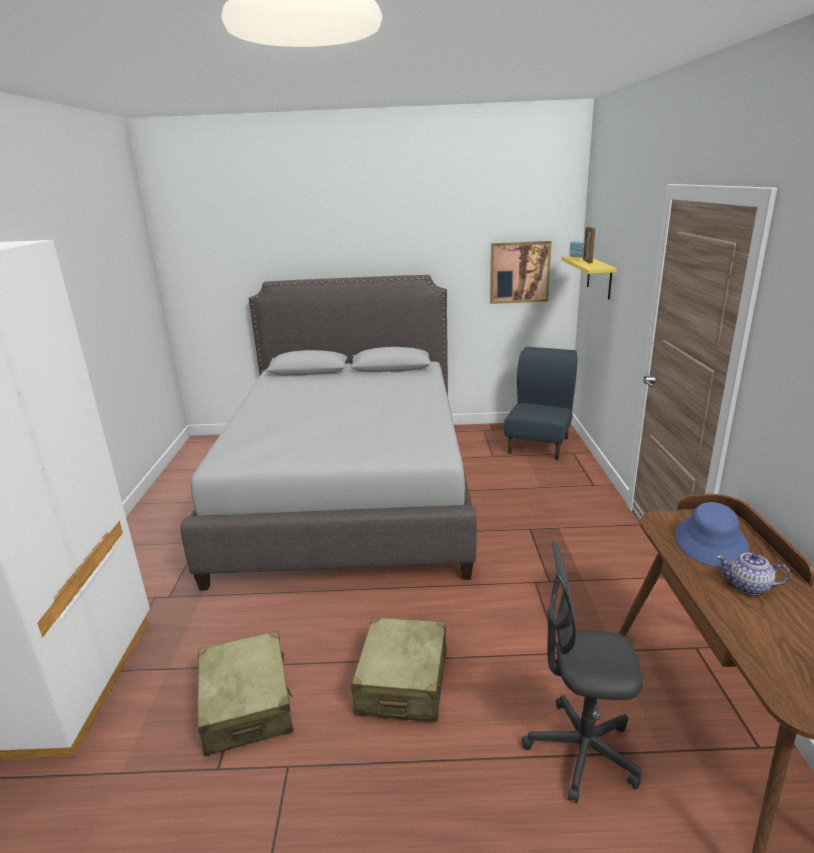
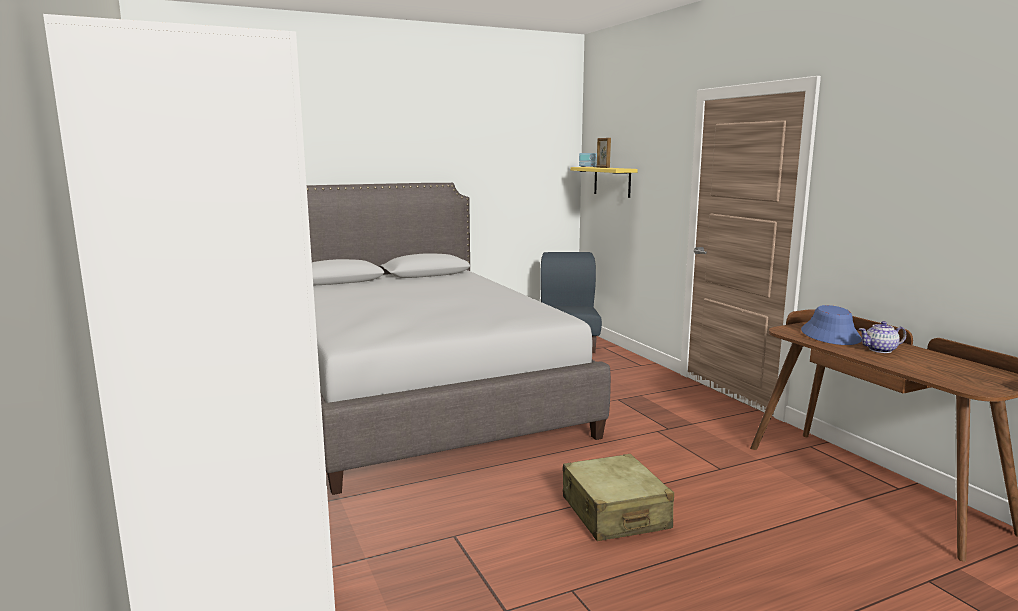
camera: 25 degrees left, 10 degrees down
beige suitcase [197,631,293,757] -> none
picture [490,241,552,304] -> none
grey office chair [522,541,643,803] -> none

